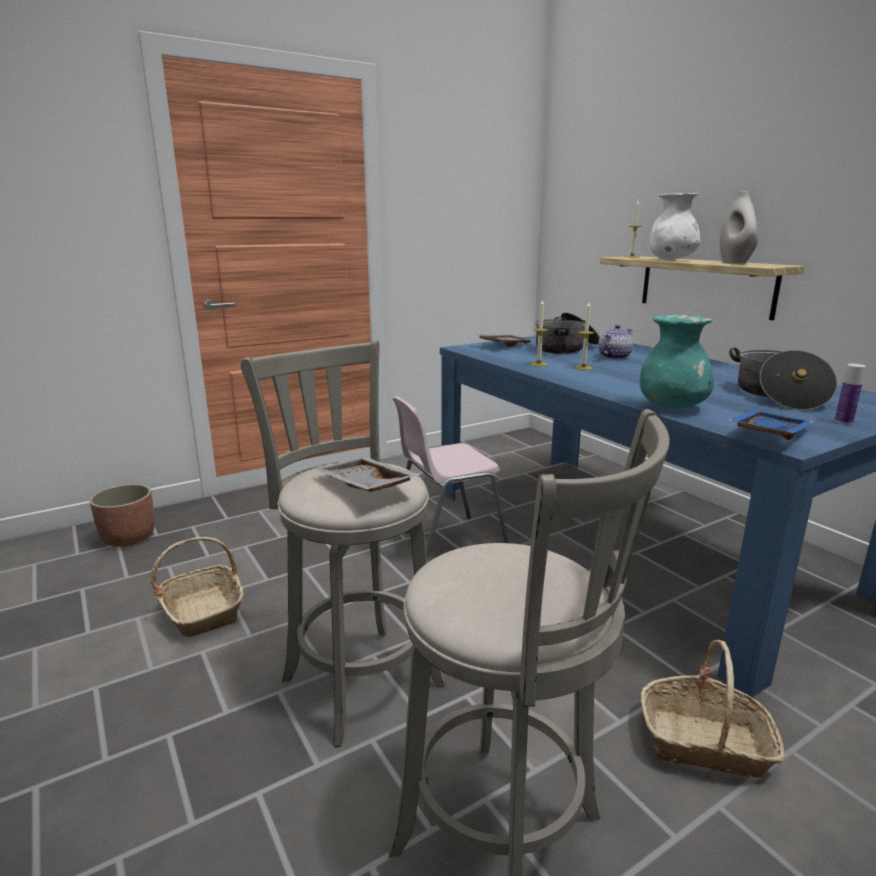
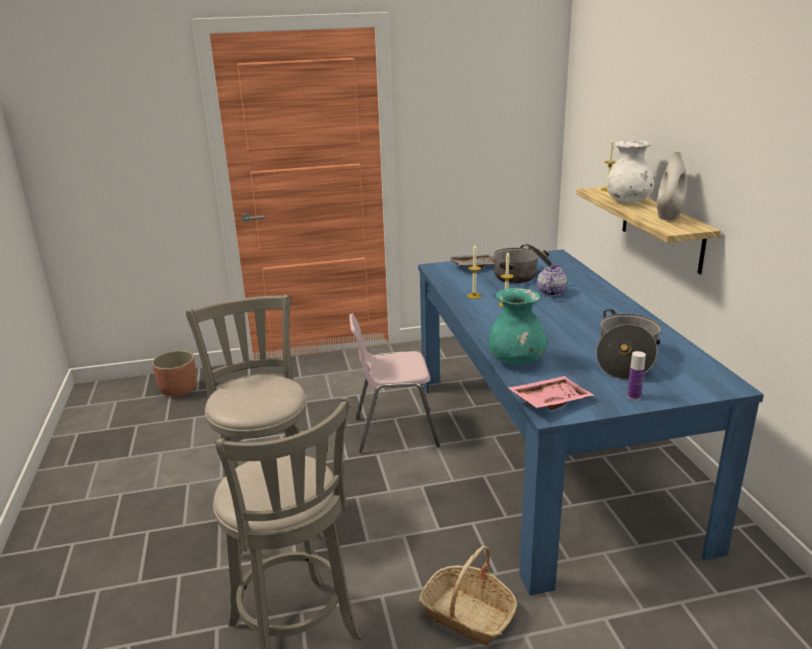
camera: 20 degrees right, 5 degrees up
basket [151,537,244,638] -> none
grey tray [314,457,421,492] -> none
teapot [598,324,633,360] -> teapot turned 45 degrees counterclockwise [537,264,567,296]
blue tray [729,410,813,440] -> pink tray [508,376,594,410]

